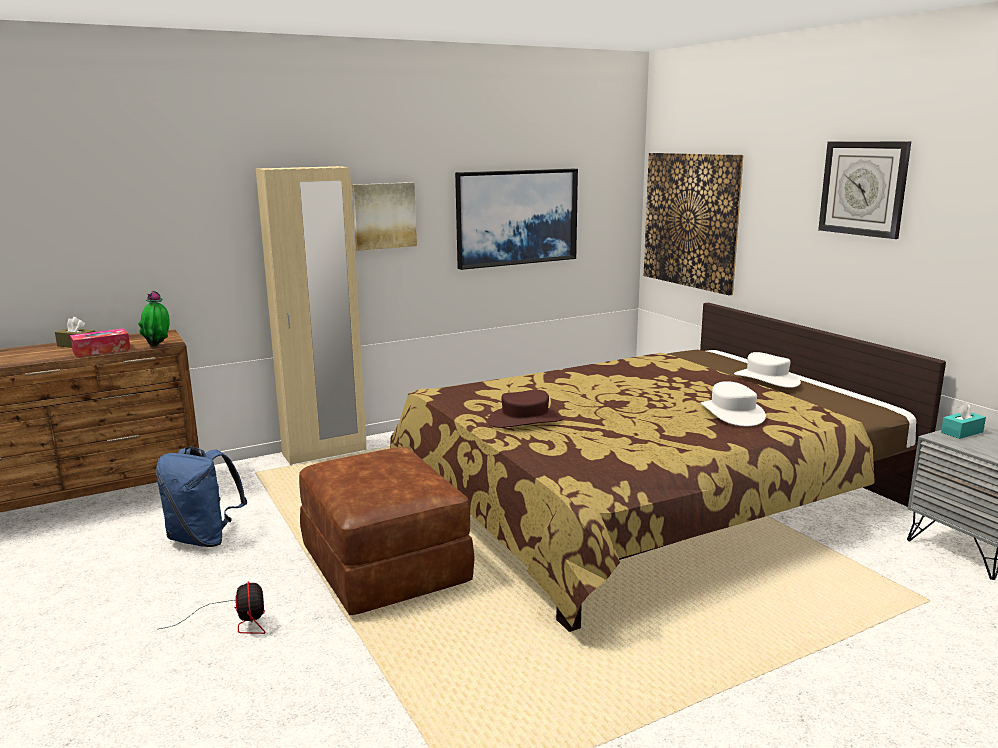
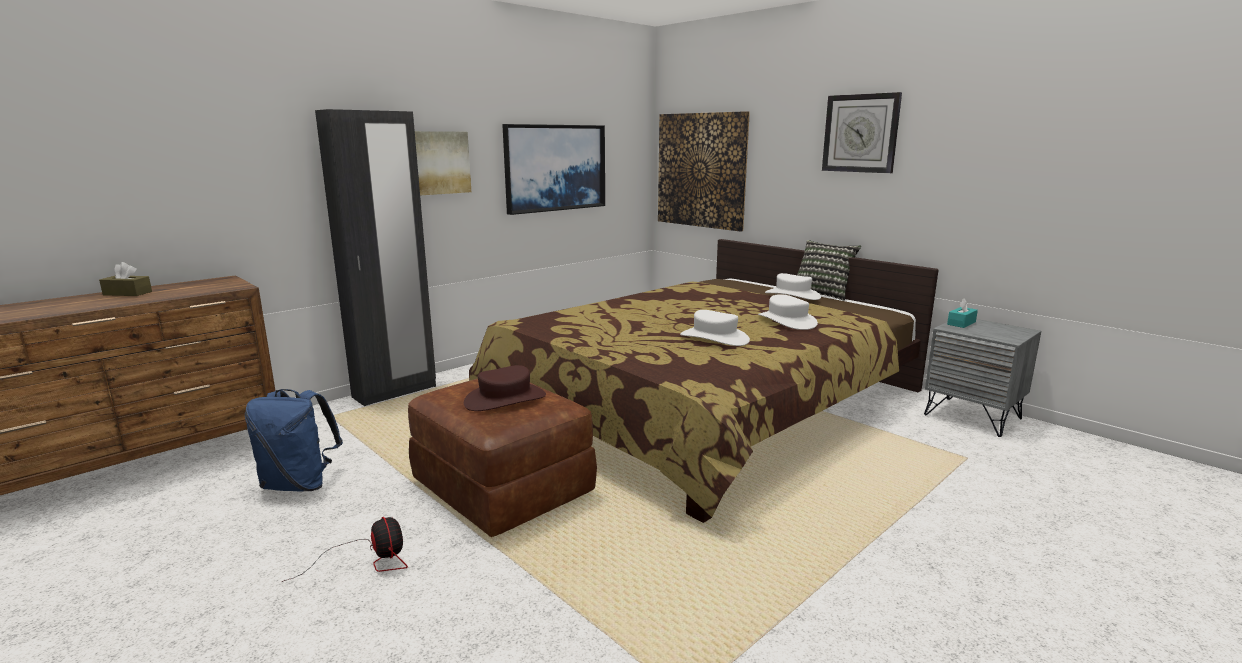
camera: 15 degrees left, 0 degrees up
tissue box [70,328,131,357] -> none
potted plant [138,291,170,346] -> none
beige wardrobe [256,166,367,465] -> black wardrobe [315,109,436,406]
brown hat [488,390,563,428] -> brown hat moved to [464,365,546,411]
none -> white hat [680,310,750,346]
none -> pillow [797,240,861,301]

